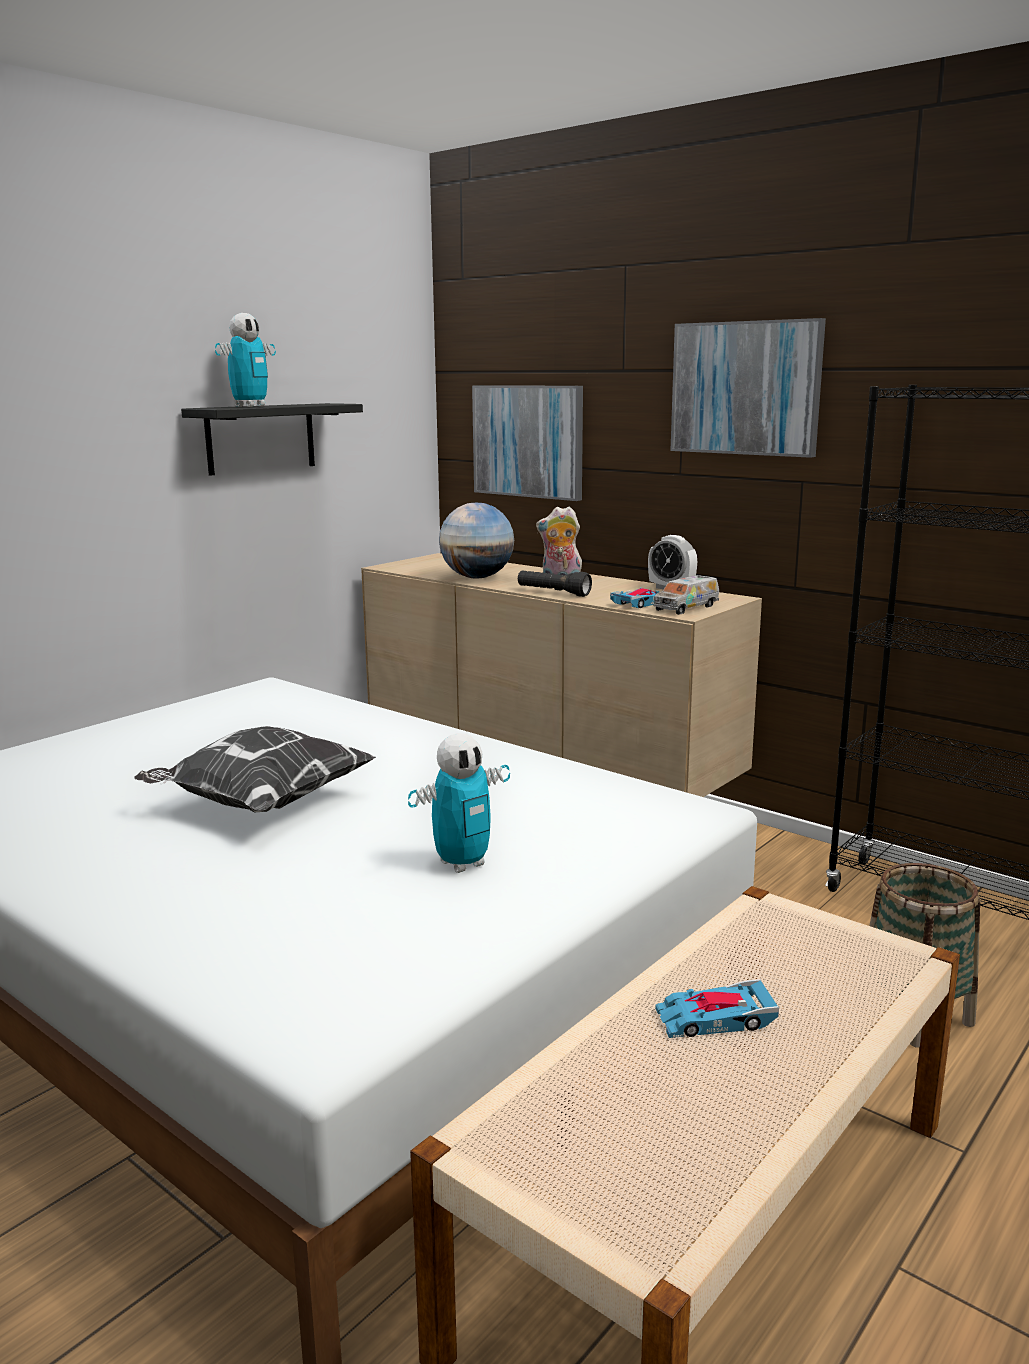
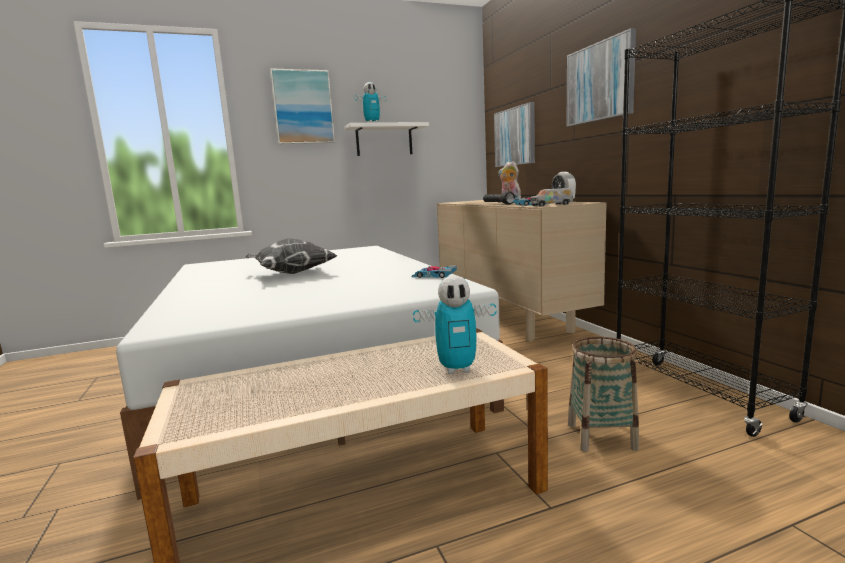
camera: 30 degrees right, 5 degrees down
black shelf [181,403,363,476] -> white shelf [344,122,429,156]
toy robot [408,733,510,873] -> toy robot moved to [413,275,497,374]
globe [439,503,514,578] -> none
toy car [655,979,779,1038] -> toy car moved to [412,266,457,278]
none -> picture [270,68,335,144]

